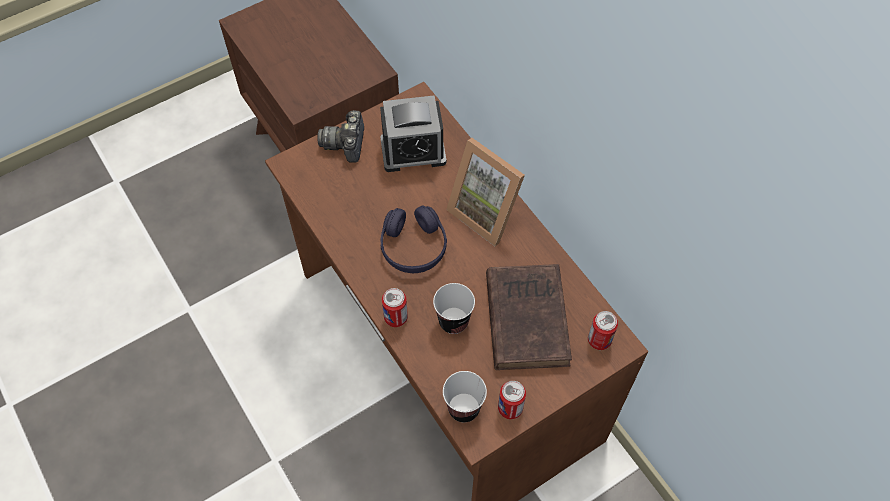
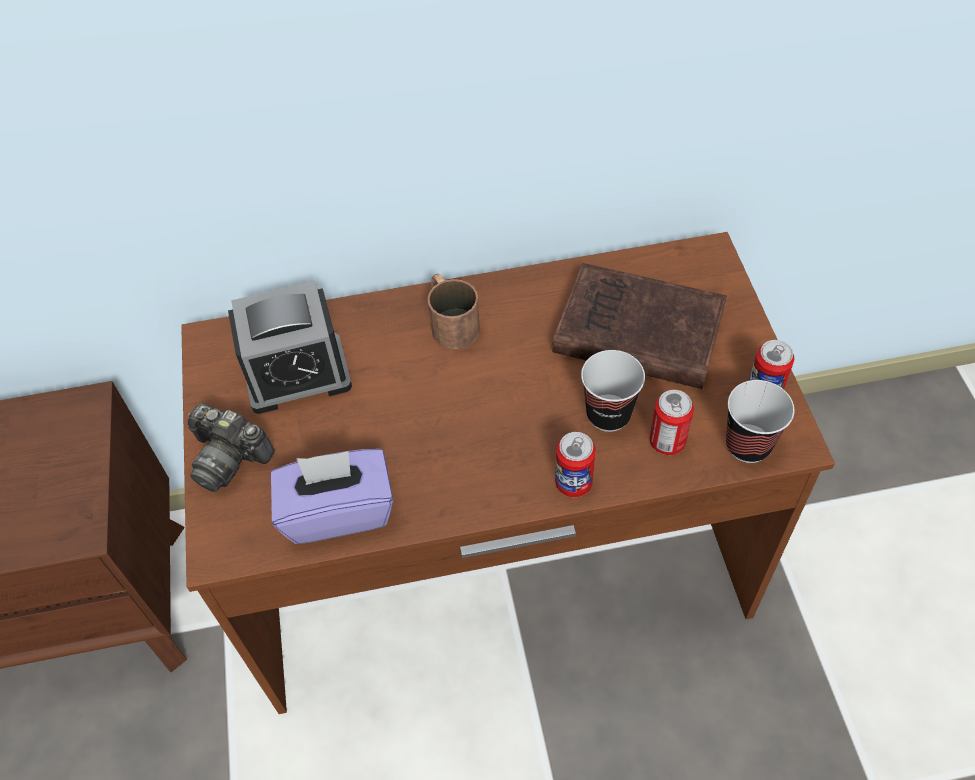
camera: 65 degrees left, 5 degrees down
alarm clock [380,95,446,172] -> alarm clock turned 60 degrees clockwise [228,281,352,414]
purple headphones [381,205,447,273] -> none
picture frame [446,138,525,246] -> brown mug [428,274,480,349]
can [588,311,618,350] -> can moved to [650,390,694,455]
none -> purple tissue box [271,449,393,544]

